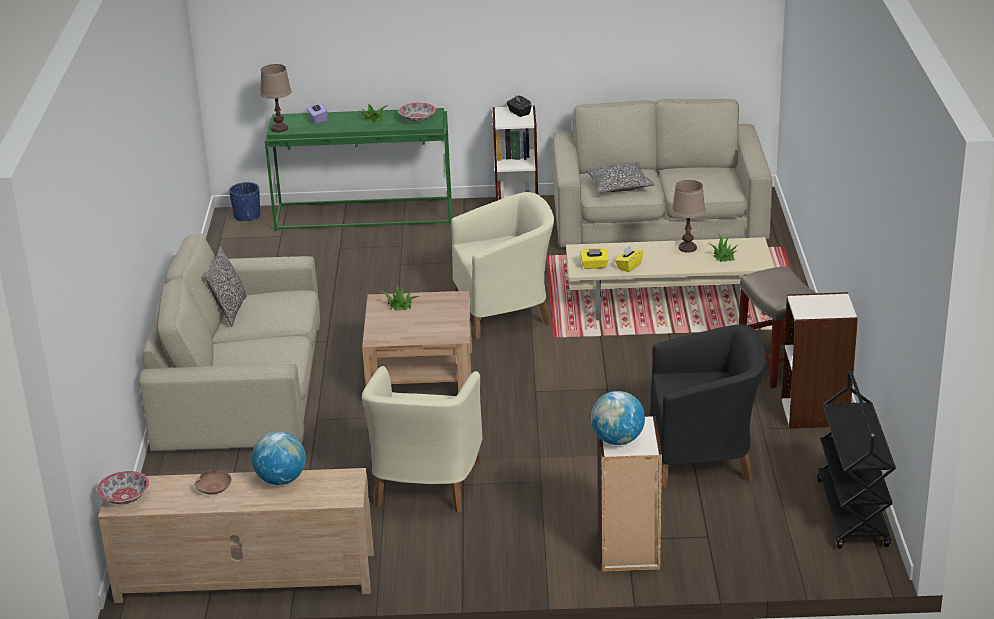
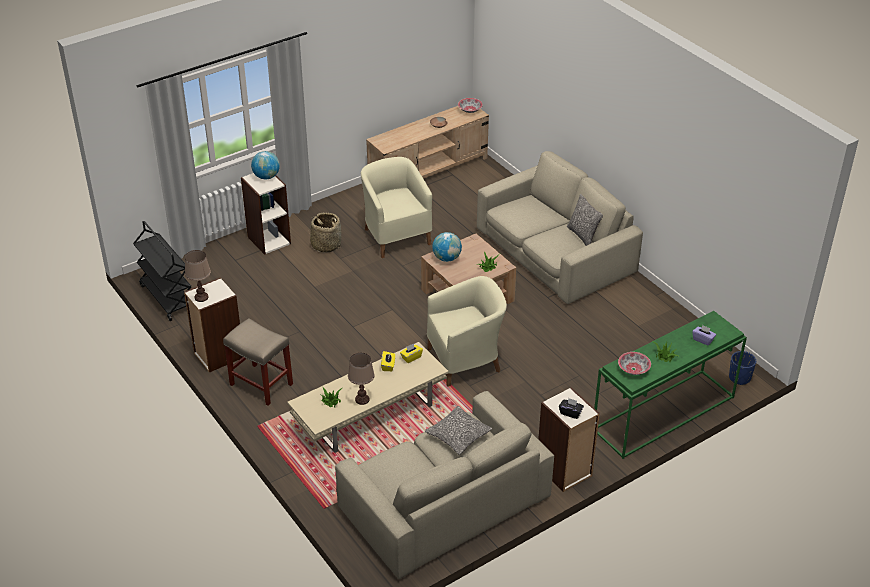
camera: 145 degrees right, 10 degrees up
globe [252,431,306,485] -> globe moved to [432,232,462,262]
brown table lamp [260,64,292,132] -> brown table lamp moved to [185,250,211,302]
beige armchair [451,192,554,340] -> beige armchair turned 150 degrees counterclockwise [427,276,507,387]
black armchair [650,324,766,488] -> none
none -> basket [308,213,341,252]

